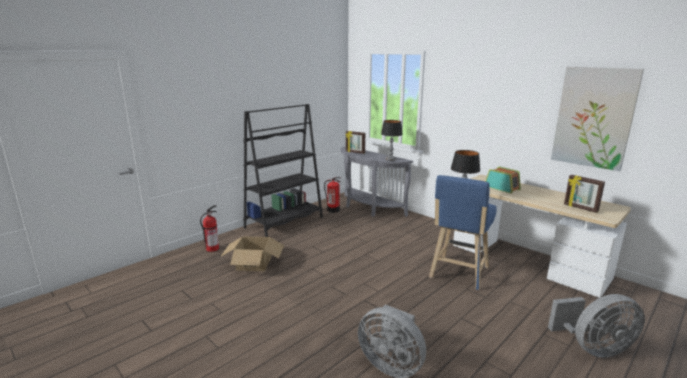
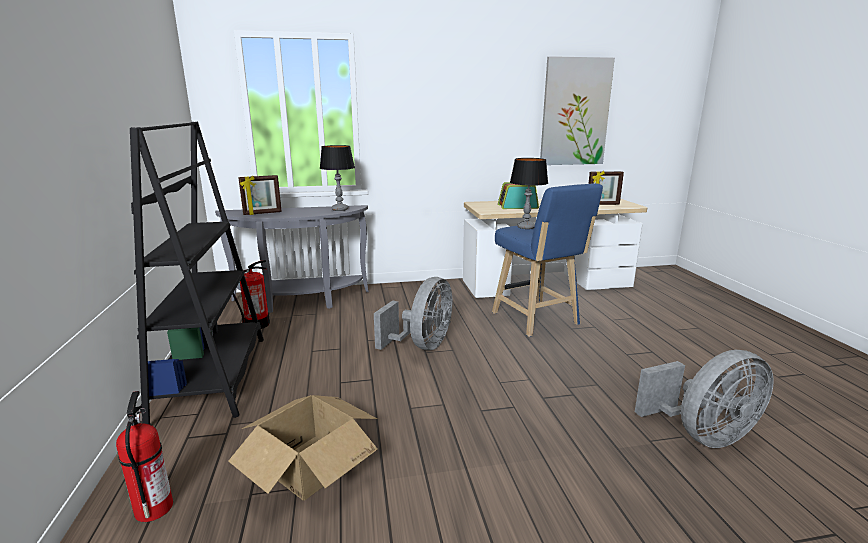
camera: 55 degrees left, 0 degrees up
grey fan [548,294,645,358] -> grey fan moved to [374,277,452,350]

